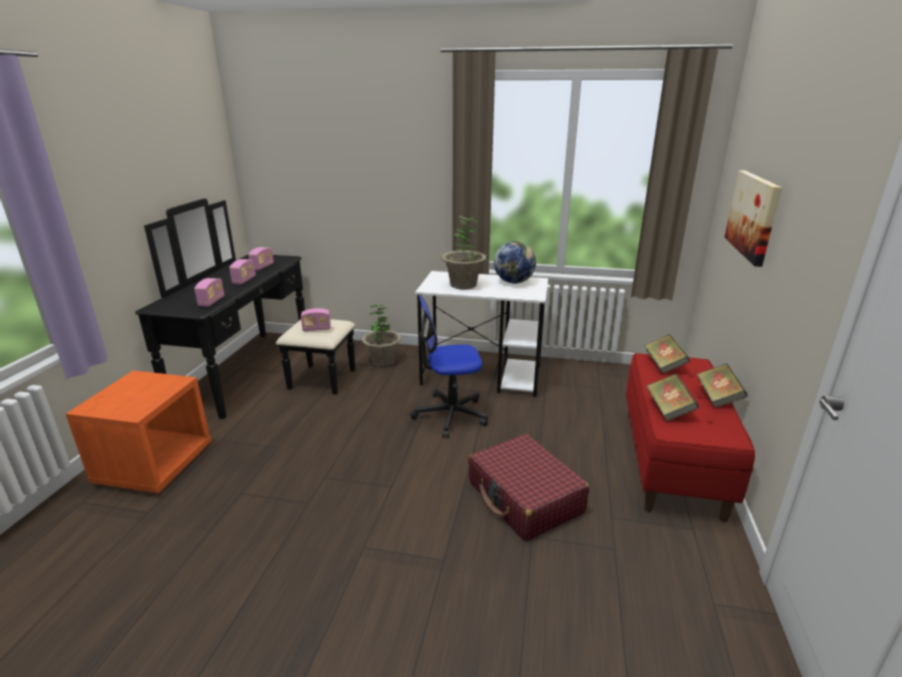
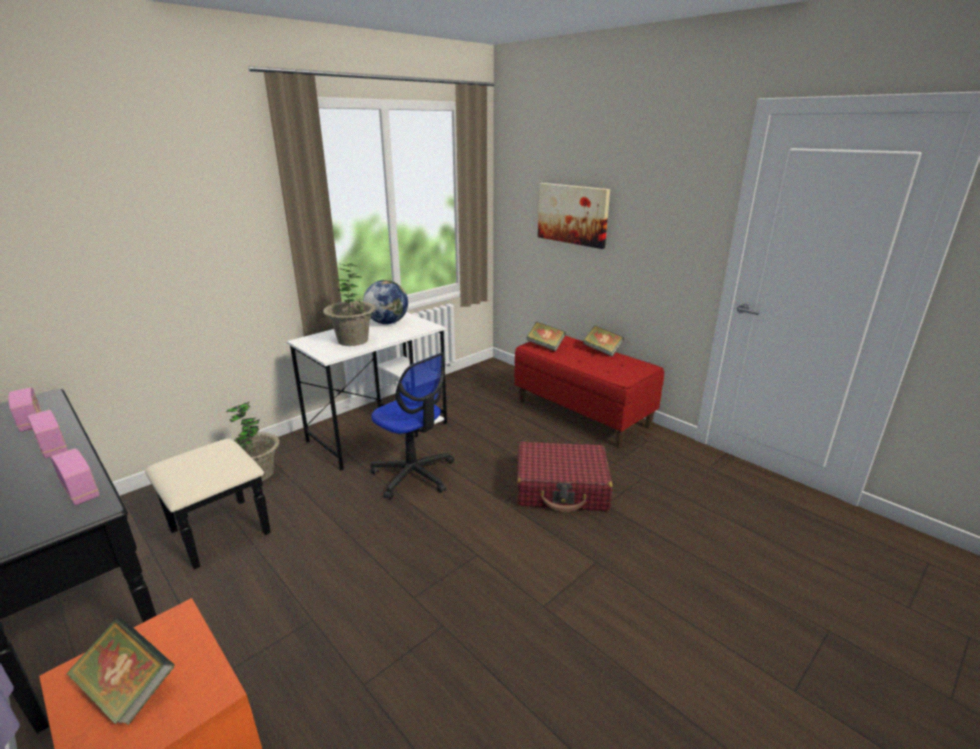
camera: 55 degrees left, 0 degrees up
radio [301,308,331,331] -> none
office chair [410,295,488,438] -> office chair turned 75 degrees counterclockwise [371,352,454,500]
book [647,374,699,421] -> book moved to [66,618,175,725]

